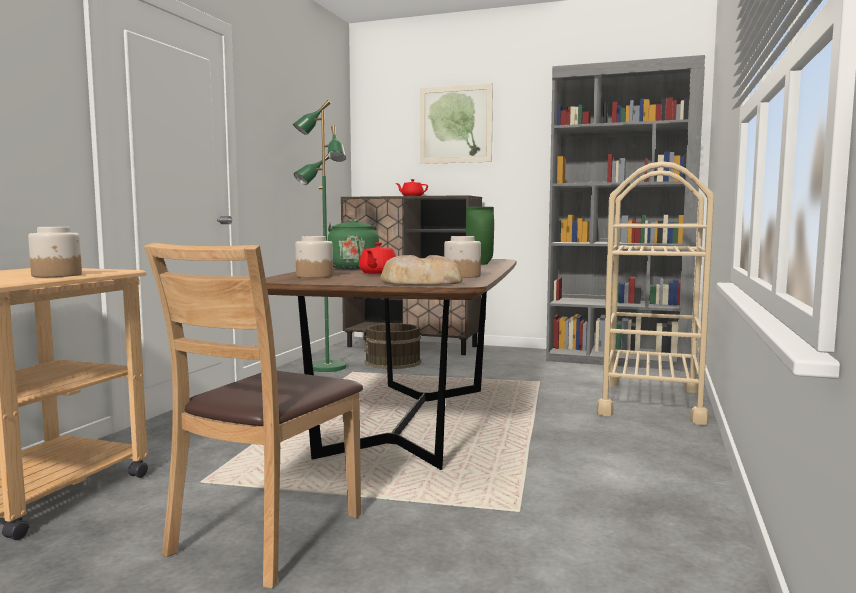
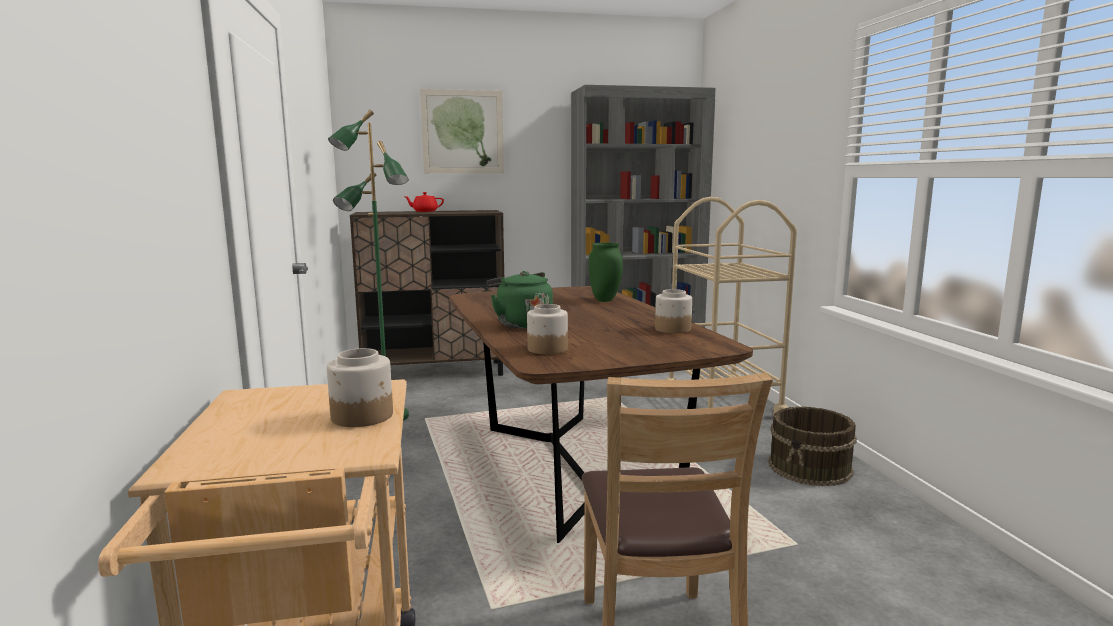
camera: 30 degrees left, 5 degrees up
red teapot [359,242,396,274] -> none
brown bucket [363,323,421,369] -> brown bucket moved to [768,406,857,486]
bread [380,255,462,285] -> none

